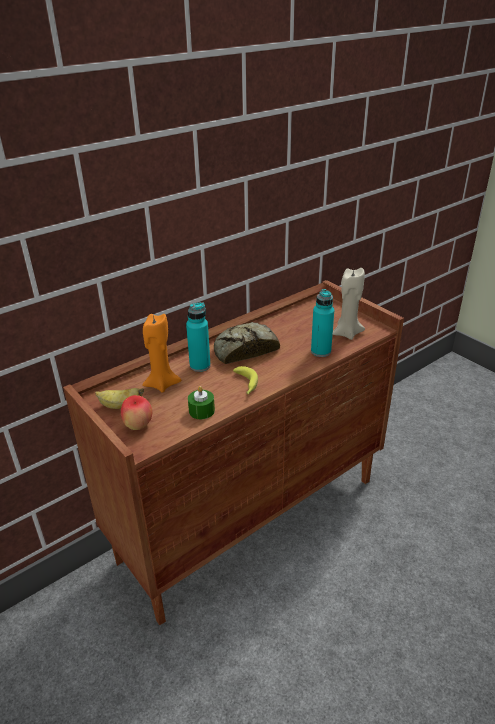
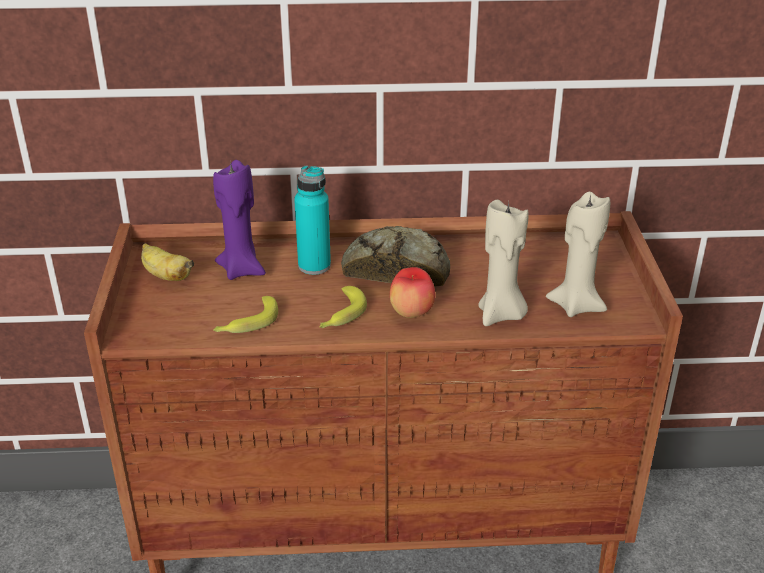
camera: 35 degrees right, 0 degrees up
apple [121,395,152,430] -> apple moved to [390,267,435,318]
orange candle [142,314,182,392] -> purple candle [213,160,266,280]
green candle [188,386,215,419] -> banana [213,296,278,333]
turquoise bottle [311,289,334,357] -> beige candle [478,200,529,326]

